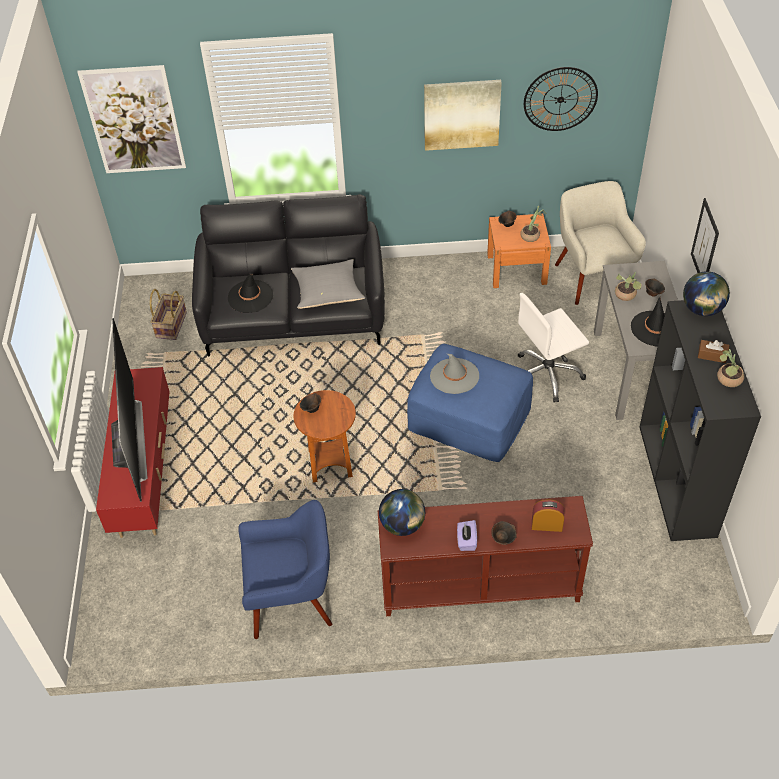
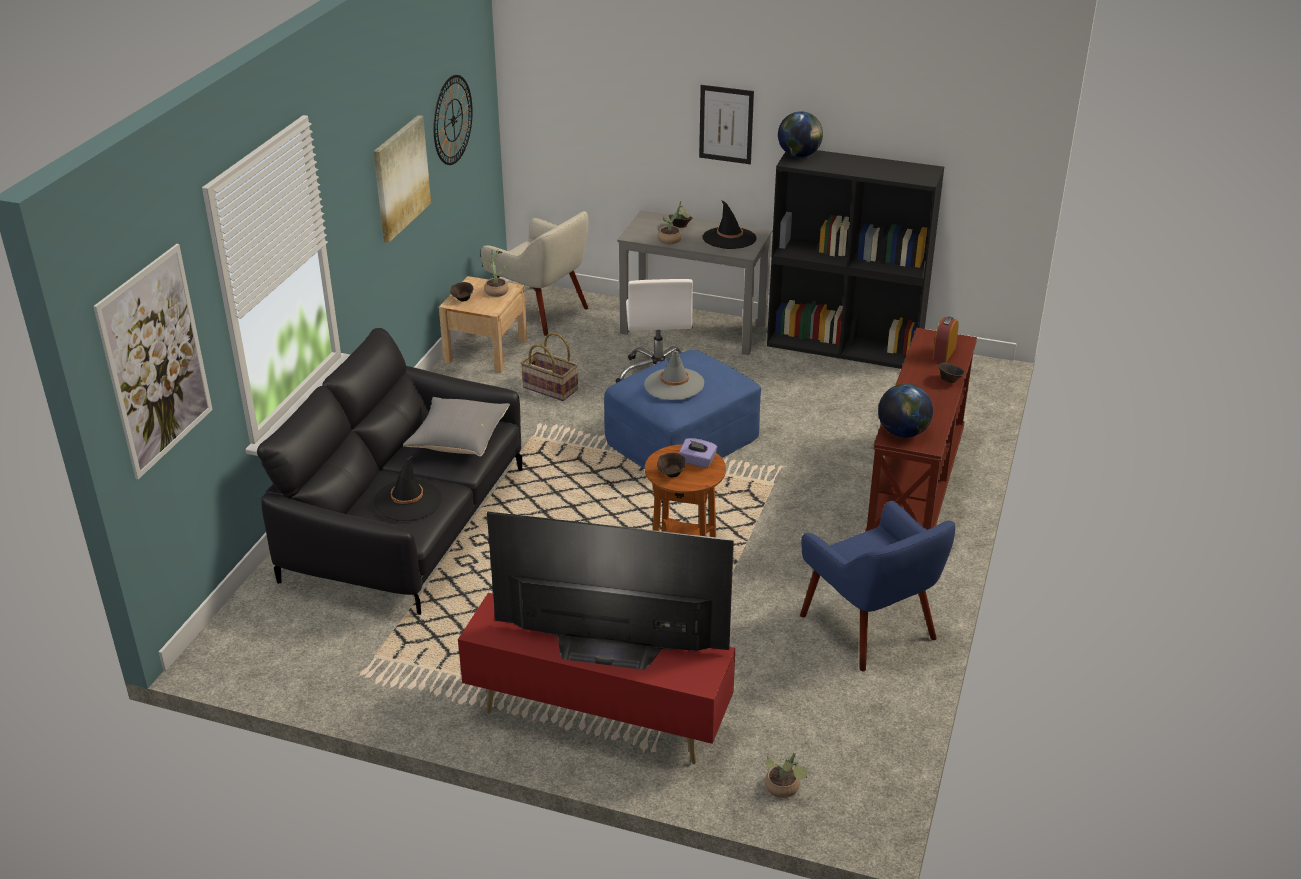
camera: 70 degrees left, 15 degrees down
basket [150,289,187,340] -> basket moved to [520,332,578,401]
blue armchair [238,500,332,639] -> blue armchair turned 135 degrees clockwise [800,501,955,671]
purple tissue box [457,520,477,551] -> purple tissue box moved to [679,438,717,468]
orange nightstand [487,214,551,288] -> beige nightstand [439,276,527,373]
beige armchair [555,181,646,305] -> beige armchair turned 150 degrees counterclockwise [481,211,589,336]
brown tissue box [698,340,730,363] -> none
potted plant [717,349,744,387] -> potted plant moved to [765,752,807,798]

